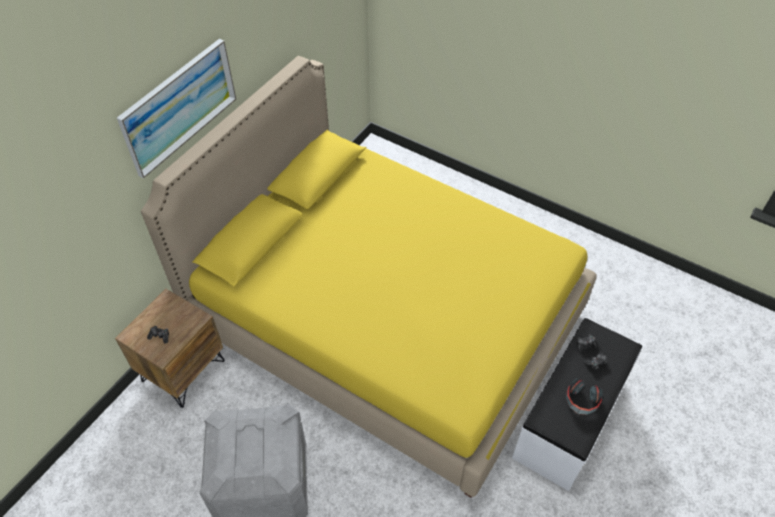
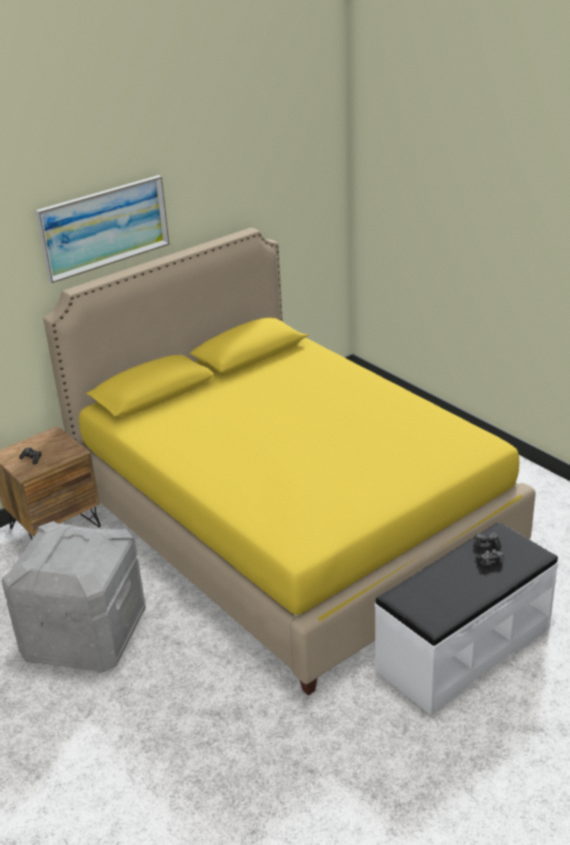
camera: 20 degrees right, 20 degrees down
headphones [566,378,603,415] -> none

